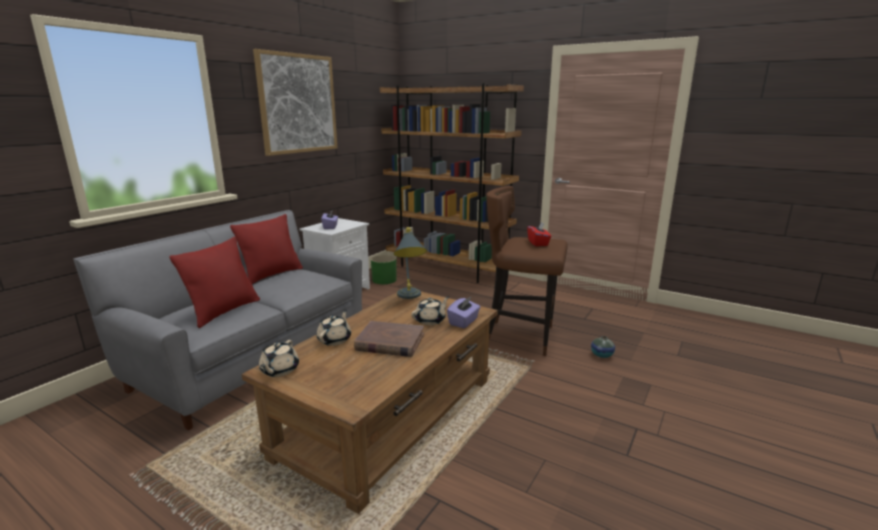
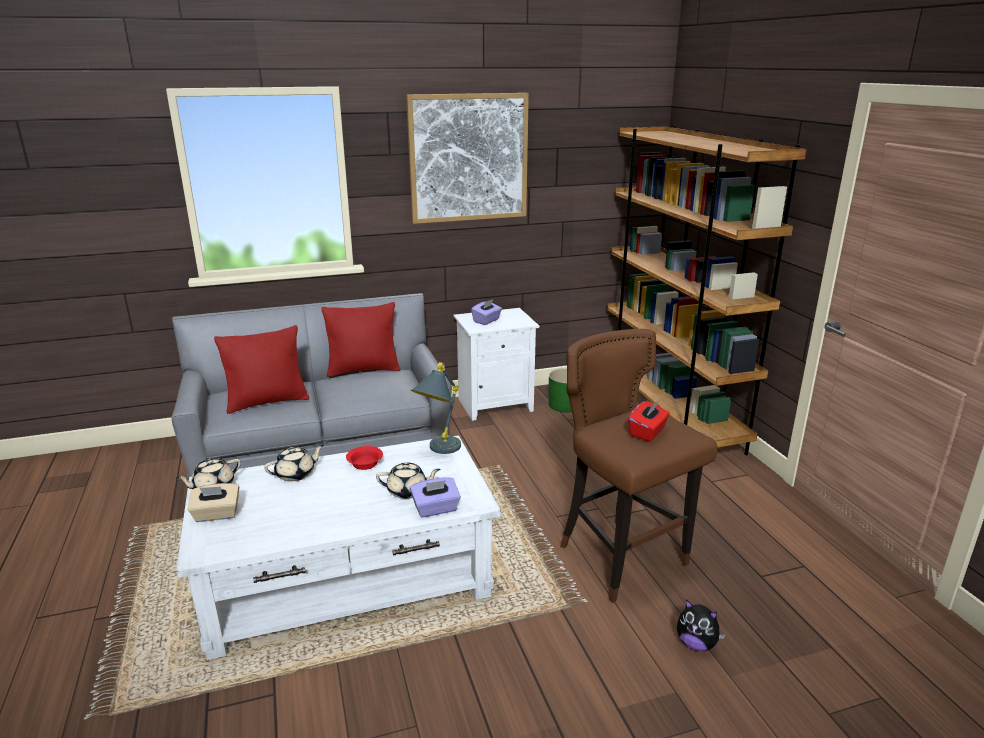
camera: 40 degrees right, 5 degrees up
brown coffee table [241,291,498,514] -> white coffee table [176,435,501,660]
brown book [354,321,424,357] -> none
vase [591,336,615,358] -> plush toy [677,599,726,651]
none -> beige tissue box [187,483,239,522]
none -> red bowl [346,446,383,470]

